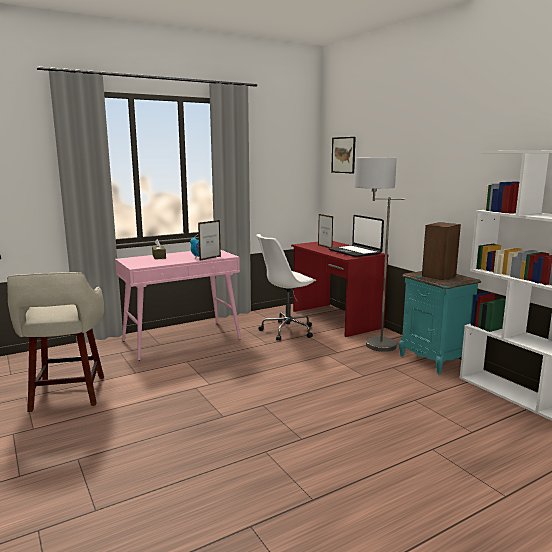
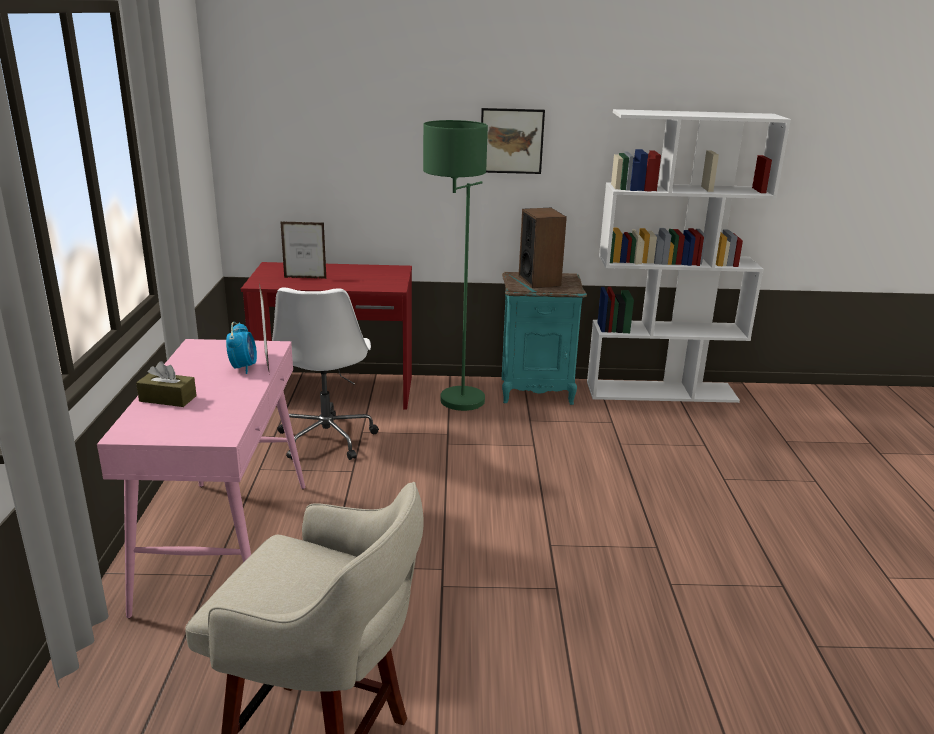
camera: 60 degrees left, 10 degrees up
laptop [328,215,384,257] -> none
picture [331,137,356,174] -> picture moved to [481,108,545,174]
grey floor lamp [354,157,405,352] -> green floor lamp [423,120,488,411]

